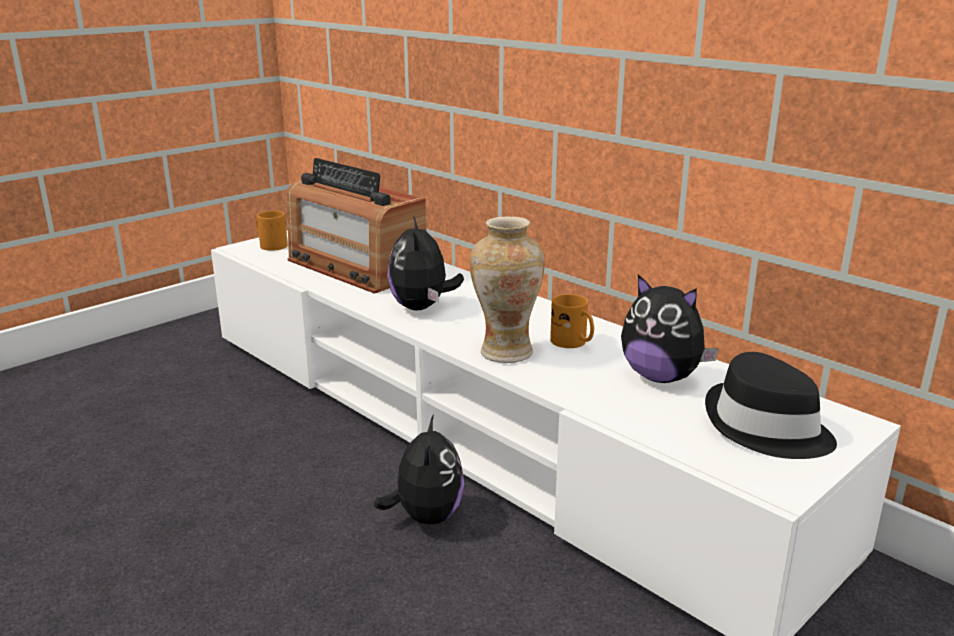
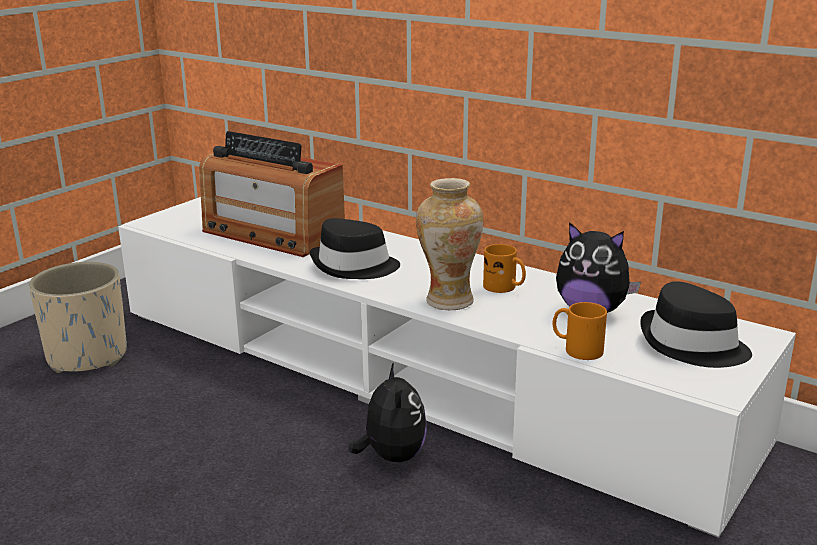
camera: 10 degrees left, 0 degrees up
orange mug [256,211,288,251] -> orange mug moved to [553,302,607,360]
plush toy [387,216,464,311] -> black hat [310,218,400,279]
none -> beige planter [29,262,127,373]

